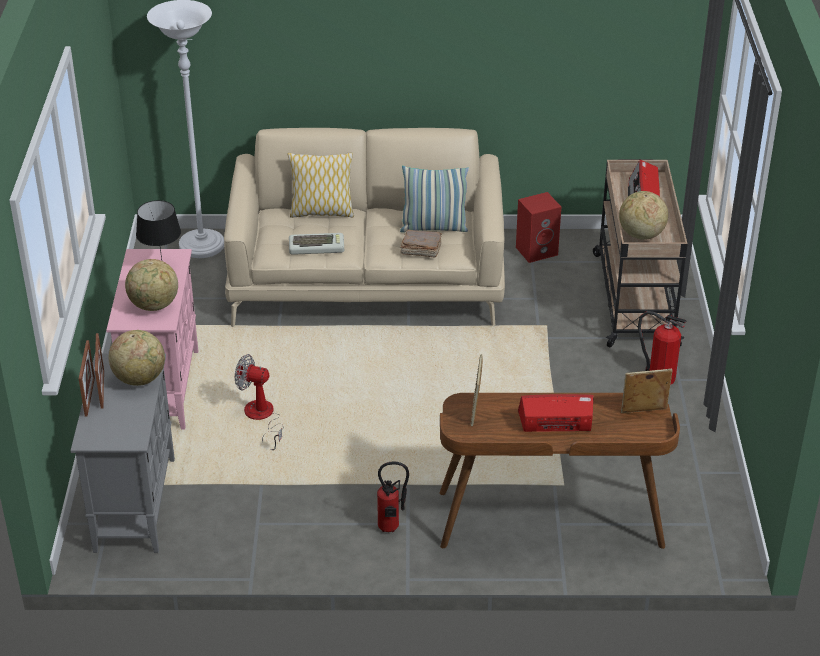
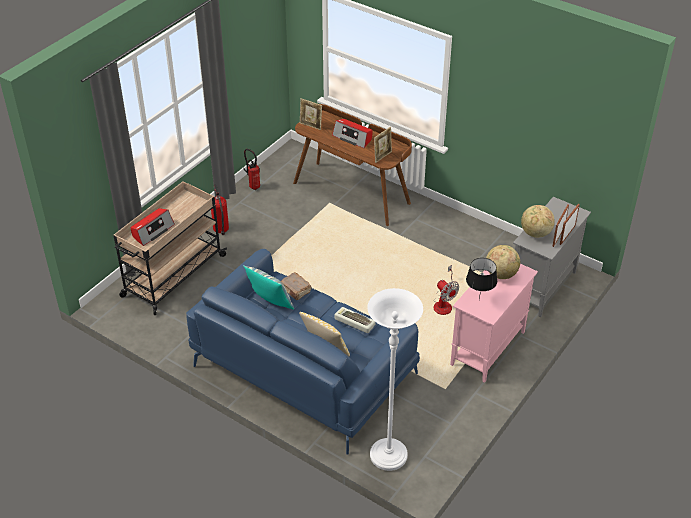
camera: 145 degrees left, 5 degrees up
beige sofa [224,128,505,327] -> blue sofa [186,249,420,455]
fire extinguisher [377,462,409,532] -> fire extinguisher moved to [243,149,260,190]
red speaker [516,192,561,263] -> none
globe [619,191,668,240] -> none

